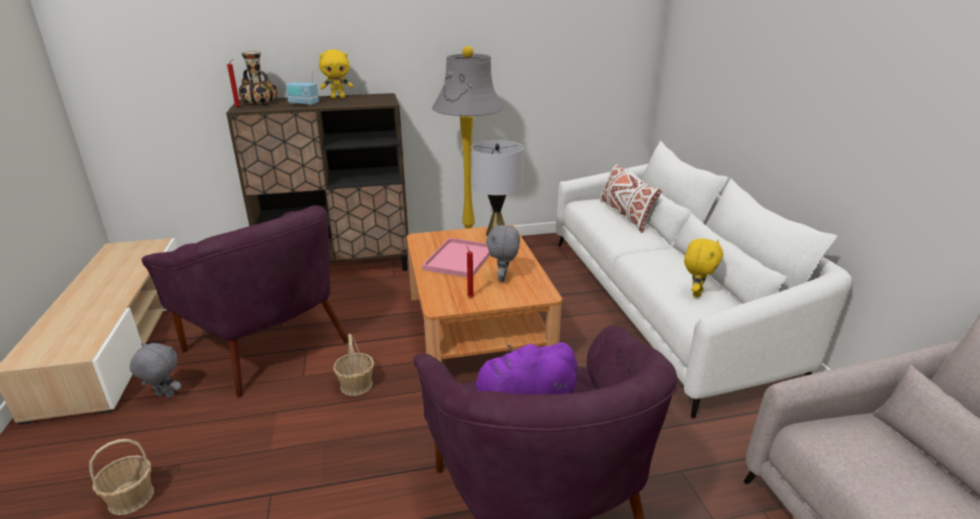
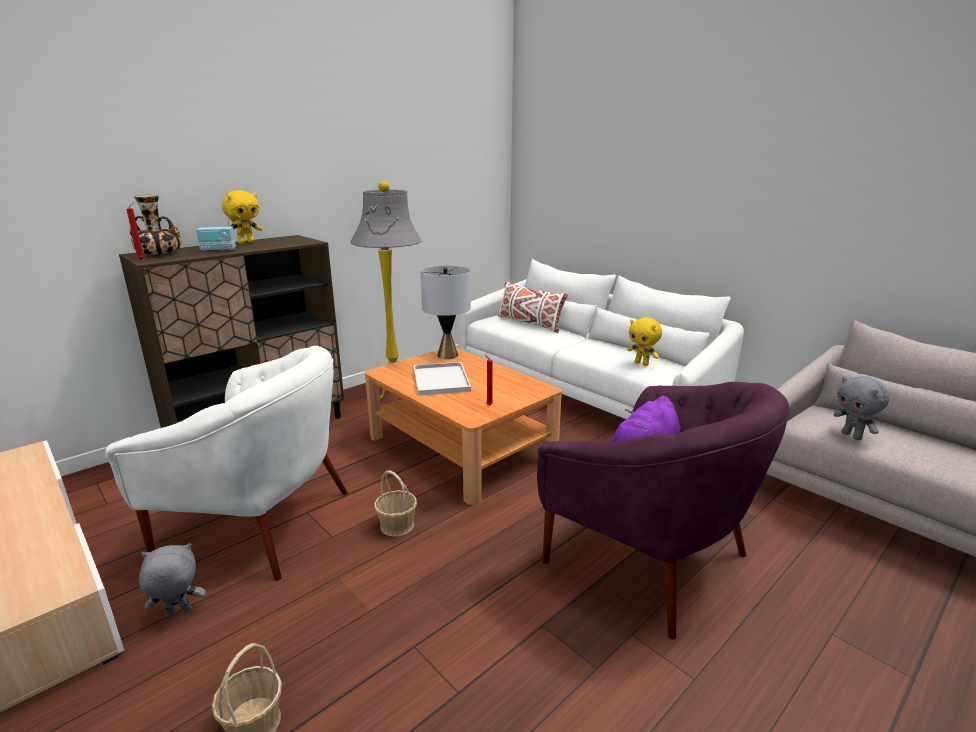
camera: 30 degrees left, 5 degrees down
purple armchair [142,205,348,398] -> white armchair [105,346,348,581]
pink tray [422,238,490,277] -> white tray [414,362,471,396]
grey plush toy [486,223,520,282] -> grey plush toy moved to [834,376,889,440]
yellow plush toy [684,238,723,297] -> yellow plush toy turned 135 degrees clockwise [628,317,662,366]

